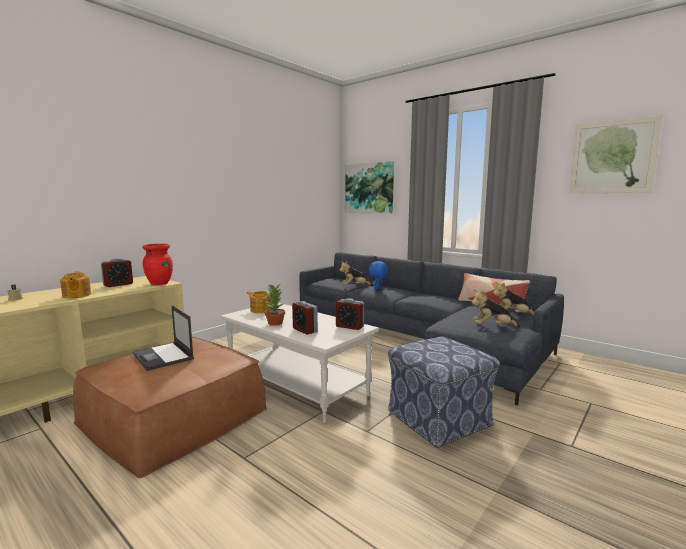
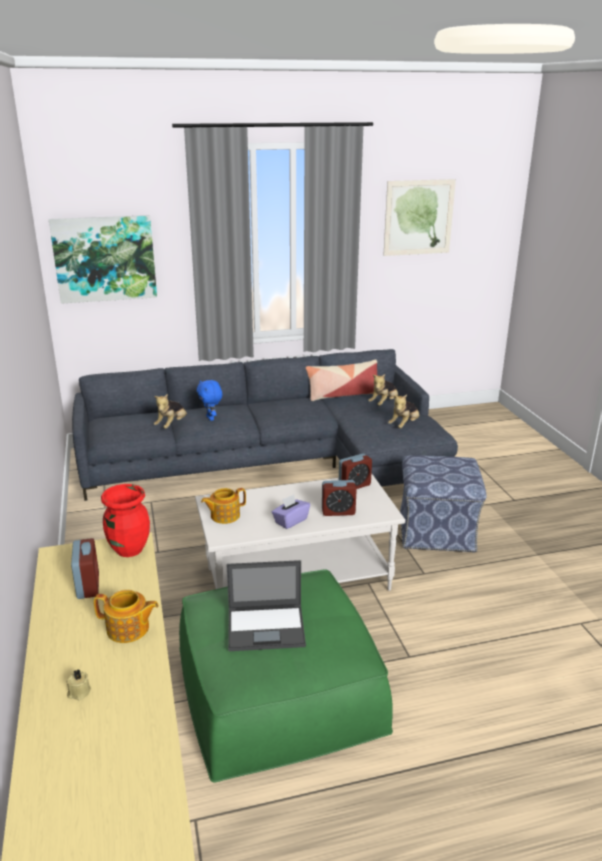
camera: 55 degrees left, 15 degrees up
brown ottoman [73,337,267,478] -> green ottoman [179,569,393,783]
potted plant [265,284,285,325] -> purple tissue box [272,494,310,529]

